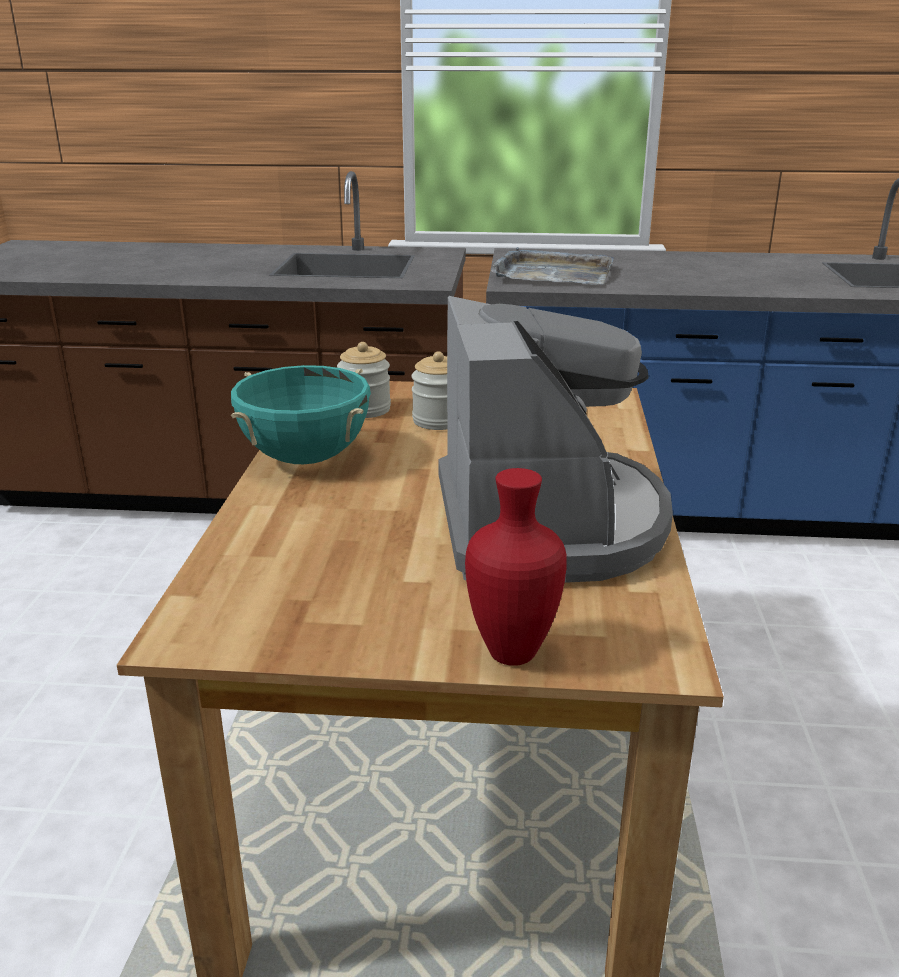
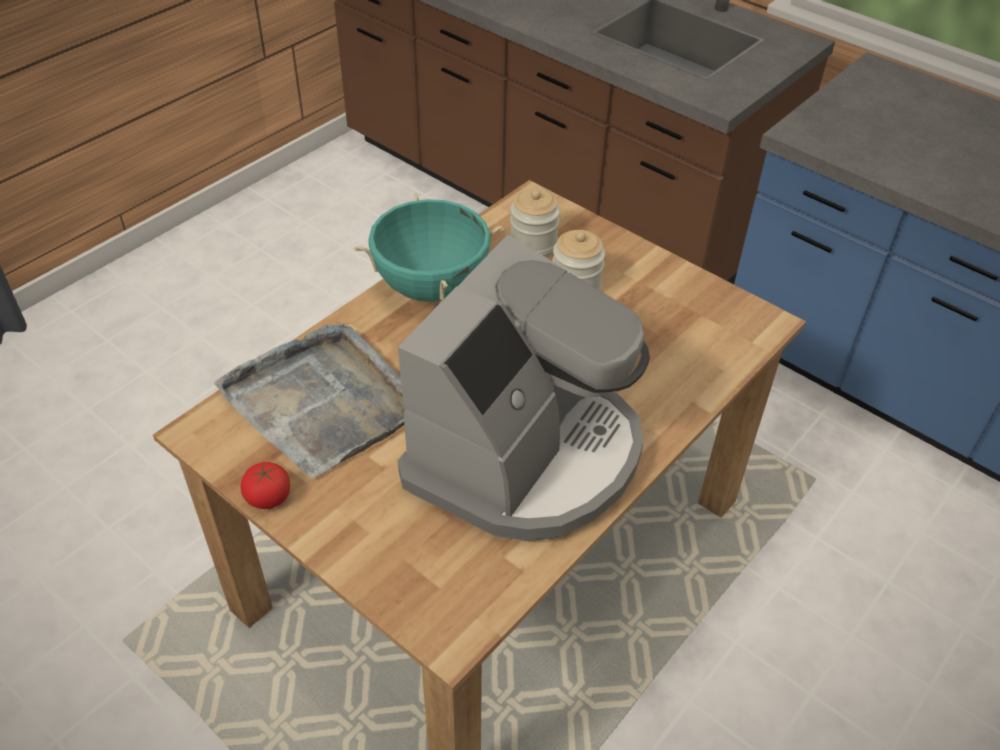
camera: 35 degrees right, 20 degrees up
red vase [465,468,566,666] -> none
grey tray [491,247,614,285] -> grey tray moved to [214,322,405,478]
none -> tomato [241,462,290,509]

